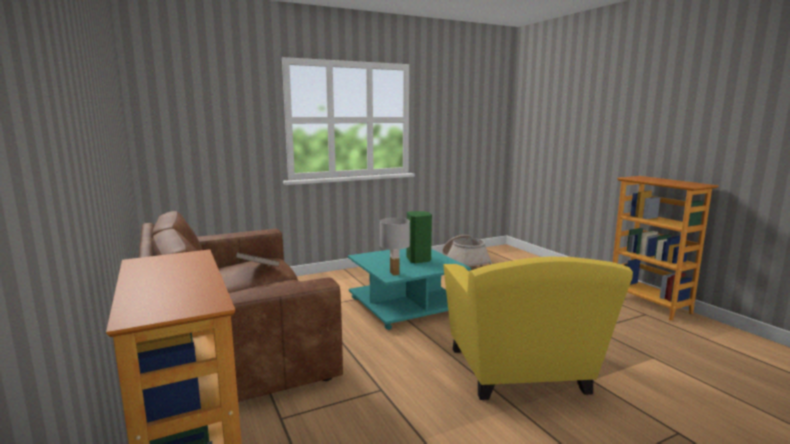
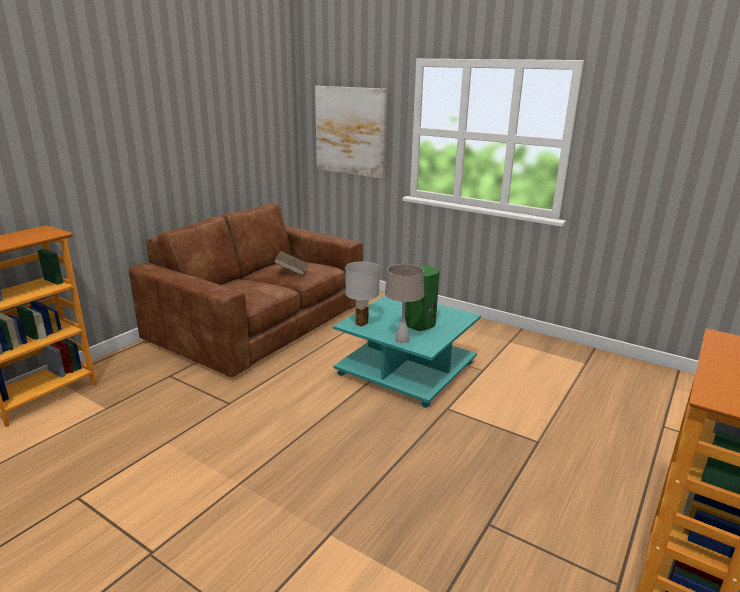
camera: 60 degrees right, 10 degrees up
basket [442,235,492,266] -> none
yellow armchair [444,256,633,400] -> none
none -> picture [315,86,387,178]
none -> beige table lamp [385,264,424,343]

